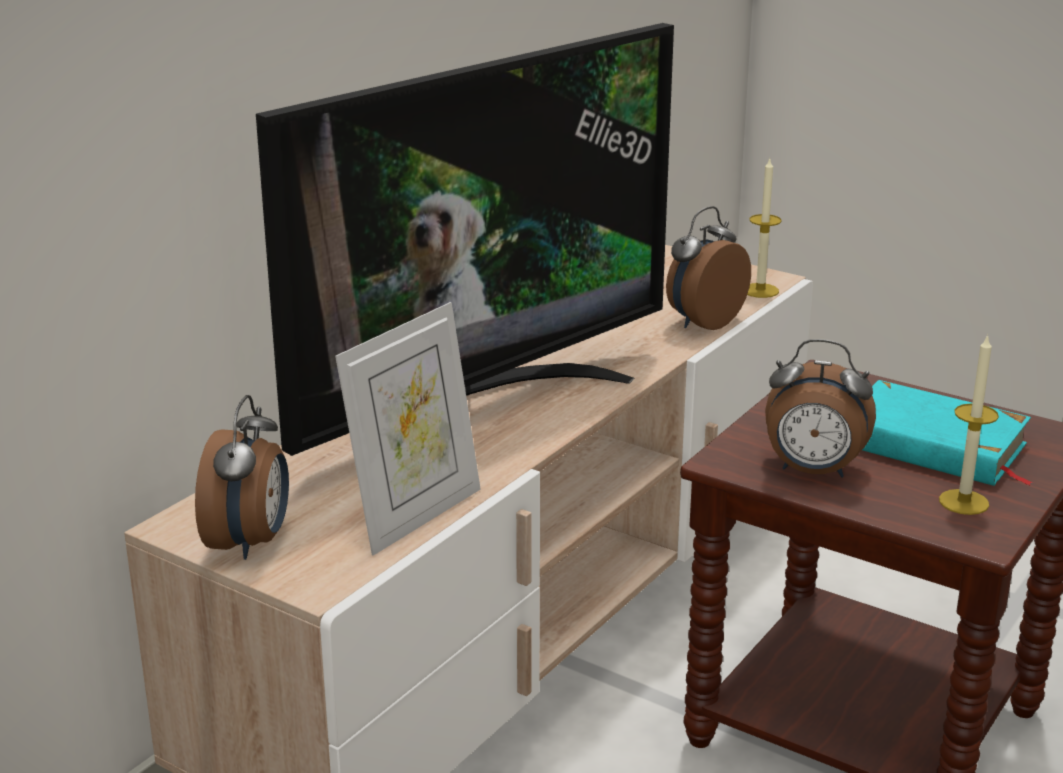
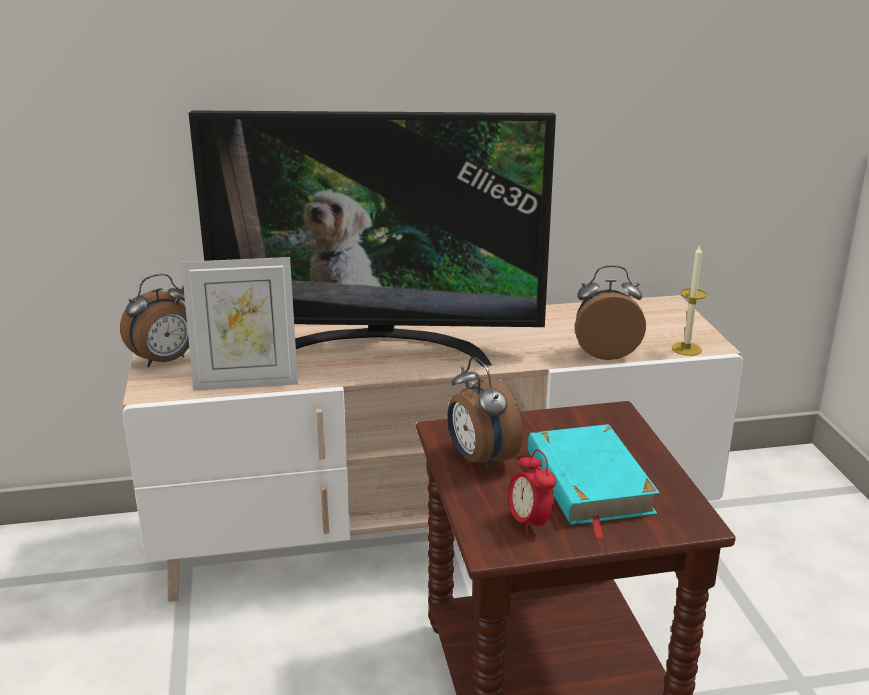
camera: 45 degrees right, 0 degrees up
candle [939,334,999,515] -> alarm clock [508,449,556,536]

